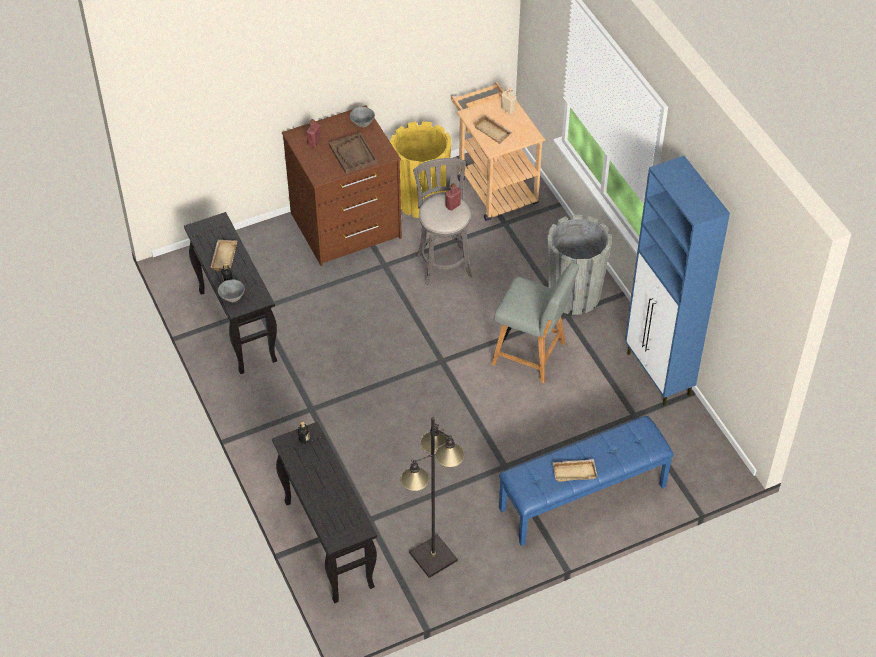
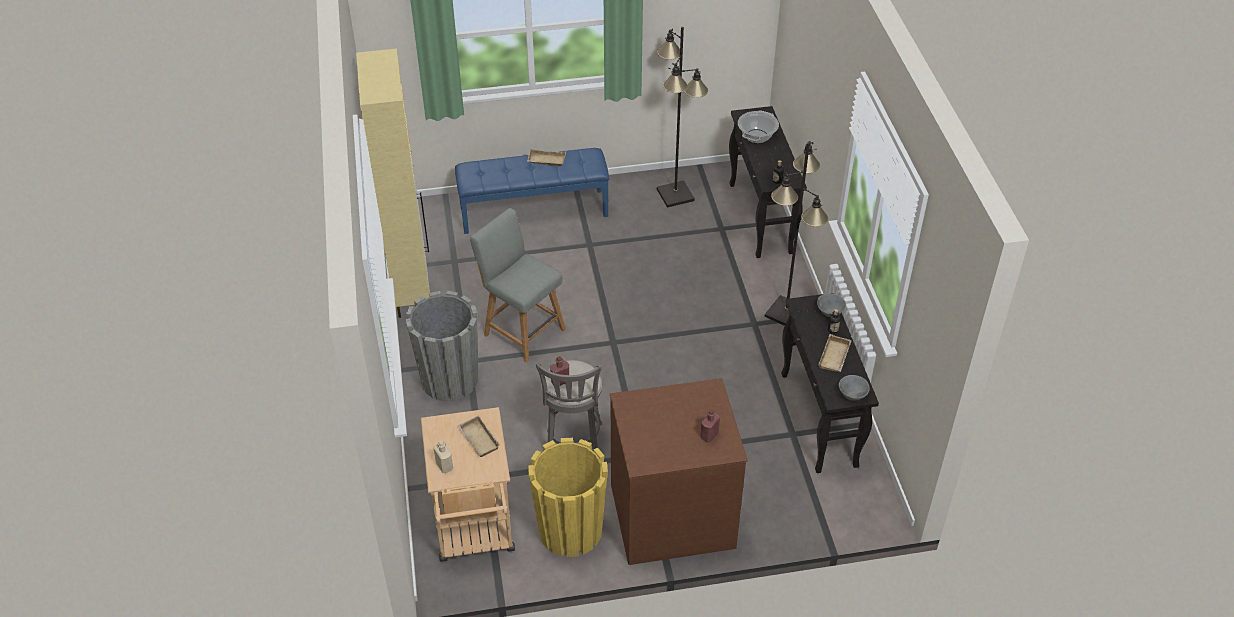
camera: 165 degrees left, 5 degrees down
brown tray [329,133,378,174] -> none
grey bowl [350,107,375,128] -> grey bowl moved to [839,375,870,401]
blue cabinet [625,156,730,406] -> beige cabinet [356,49,430,318]
none -> cooking pot [738,110,779,143]
none -> black floor lamp [764,141,828,326]

